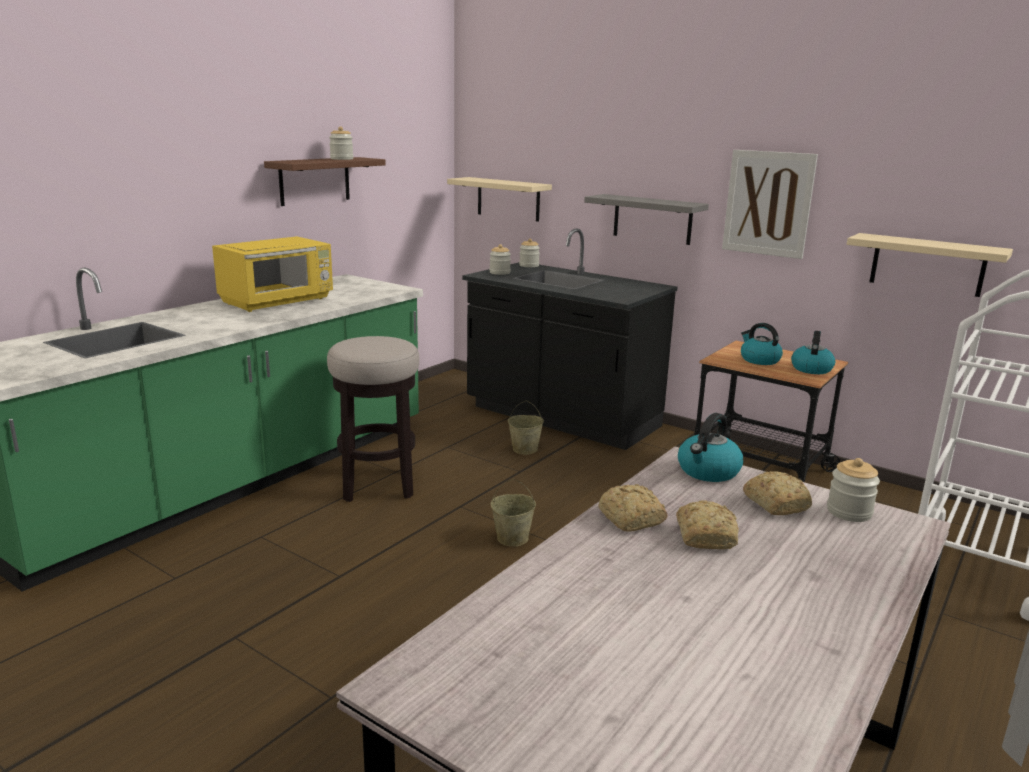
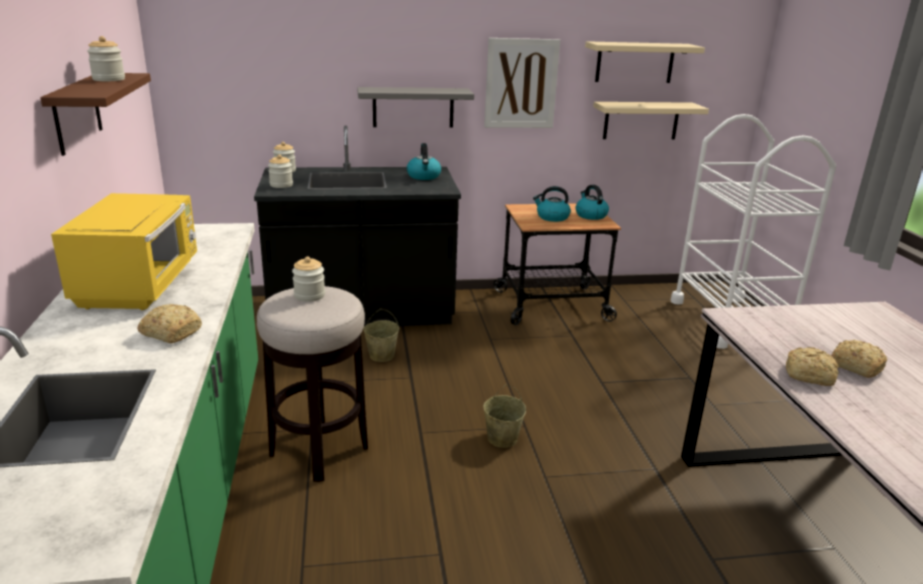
camera: 45 degrees left, 5 degrees up
beige shelf [447,177,552,222] -> beige shelf moved to [585,41,705,83]
kettle [678,413,743,482] -> kettle moved to [407,143,441,180]
bread [743,471,812,515] -> bread moved to [137,304,202,343]
jar [827,458,880,522] -> jar moved to [292,257,325,302]

